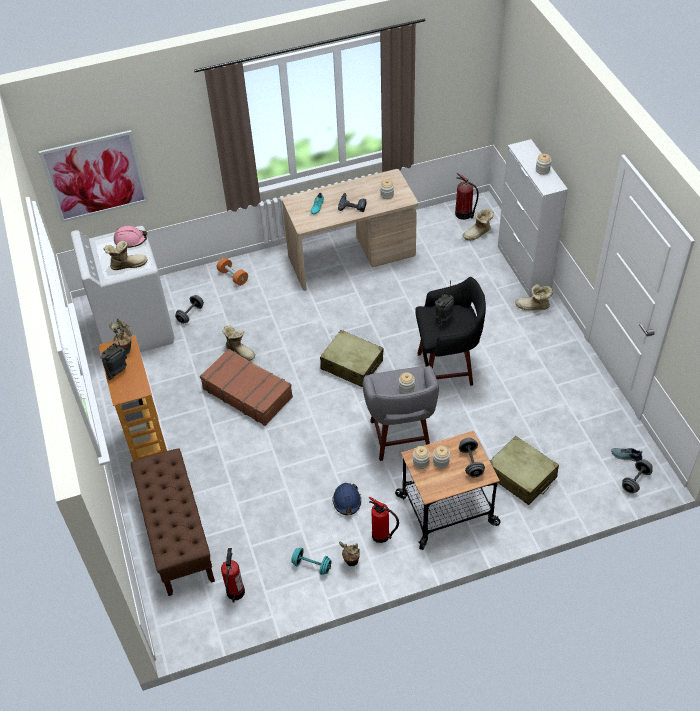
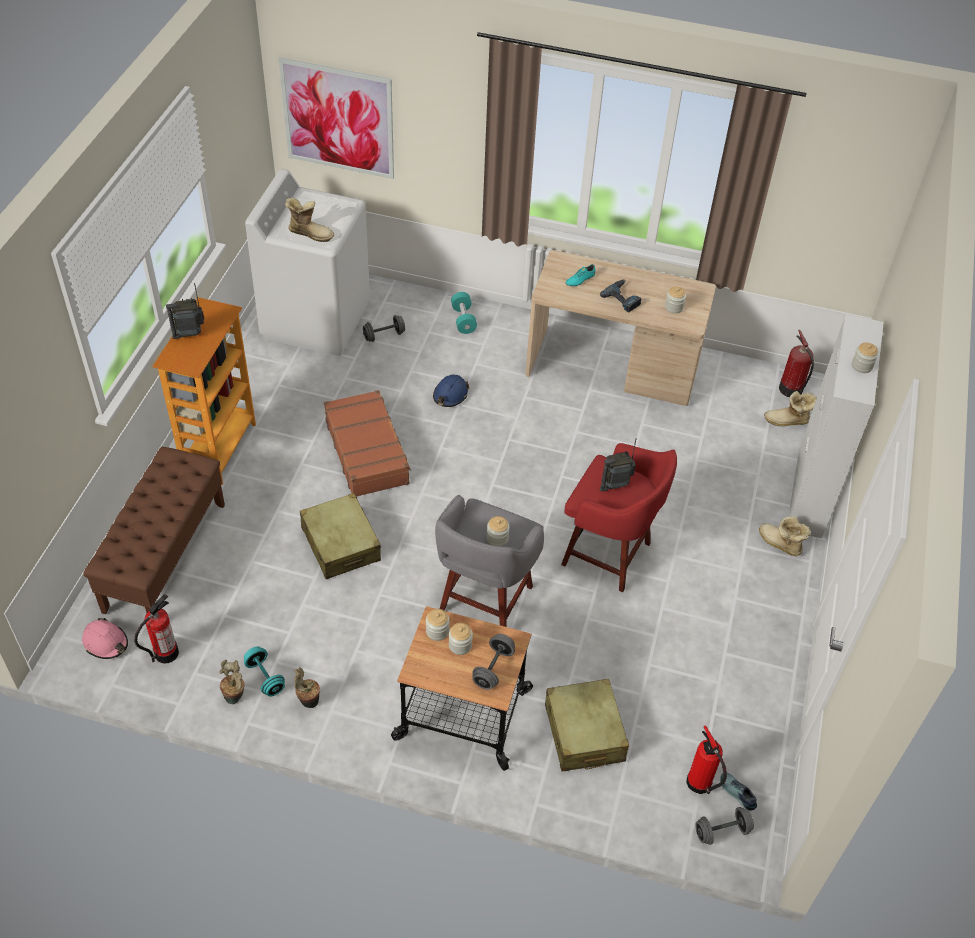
camera: 30 degrees right, 0 degrees up
potted plant [109,319,132,355] -> potted plant moved to [219,660,244,704]
pink hard hat [114,226,147,248] -> pink hard hat moved to [82,618,128,659]
orange dumbbell [217,257,248,286] -> turquoise dumbbell [451,292,477,334]
boot [222,326,255,361] -> none
beige suitcase [320,330,384,388] -> beige suitcase moved to [300,493,381,579]
blue hard hat [332,483,361,515] -> blue hard hat moved to [433,375,469,407]
fire extinguisher [369,497,399,543] -> fire extinguisher moved to [687,725,727,794]
black stool [415,277,486,386] -> red stool [561,443,677,592]

